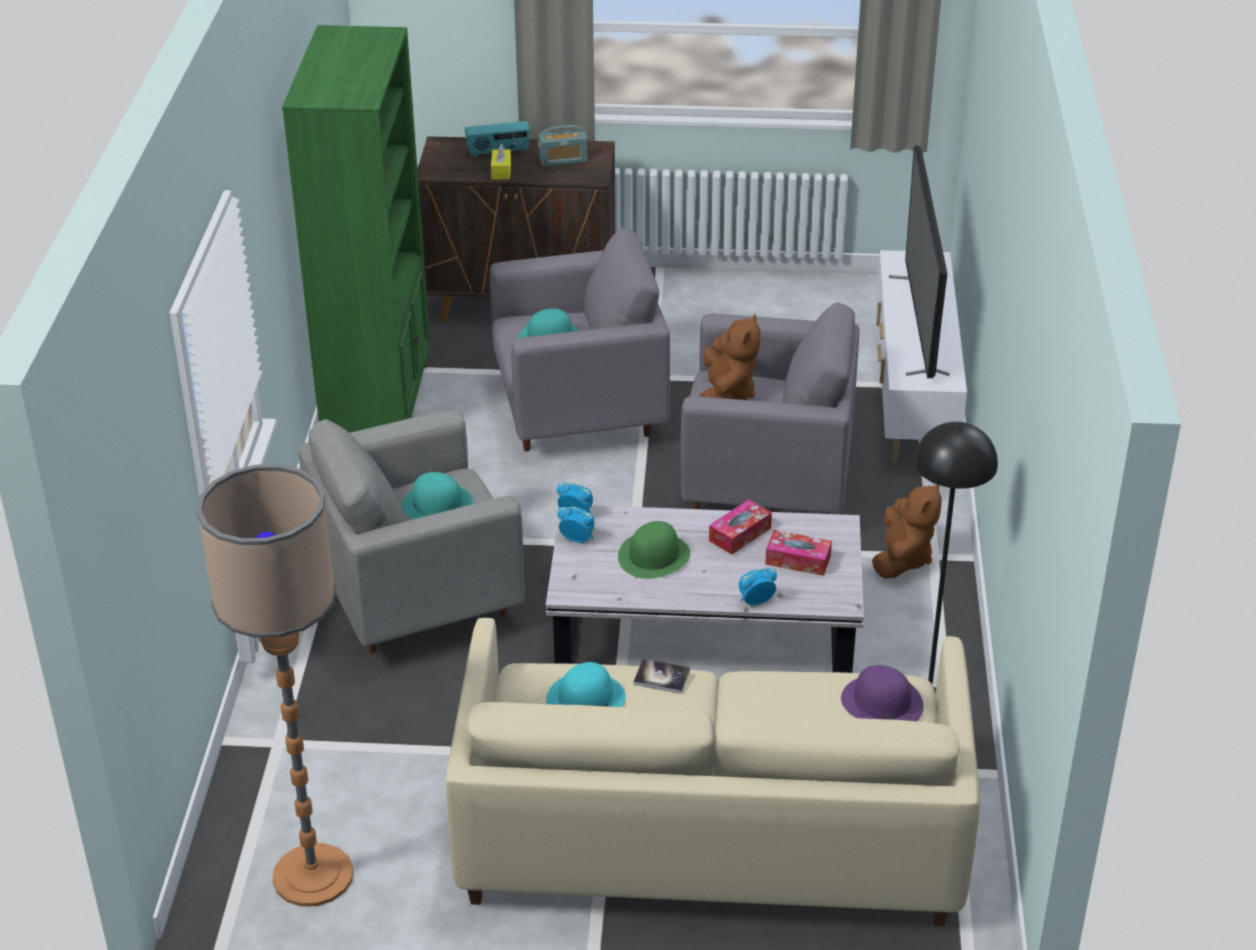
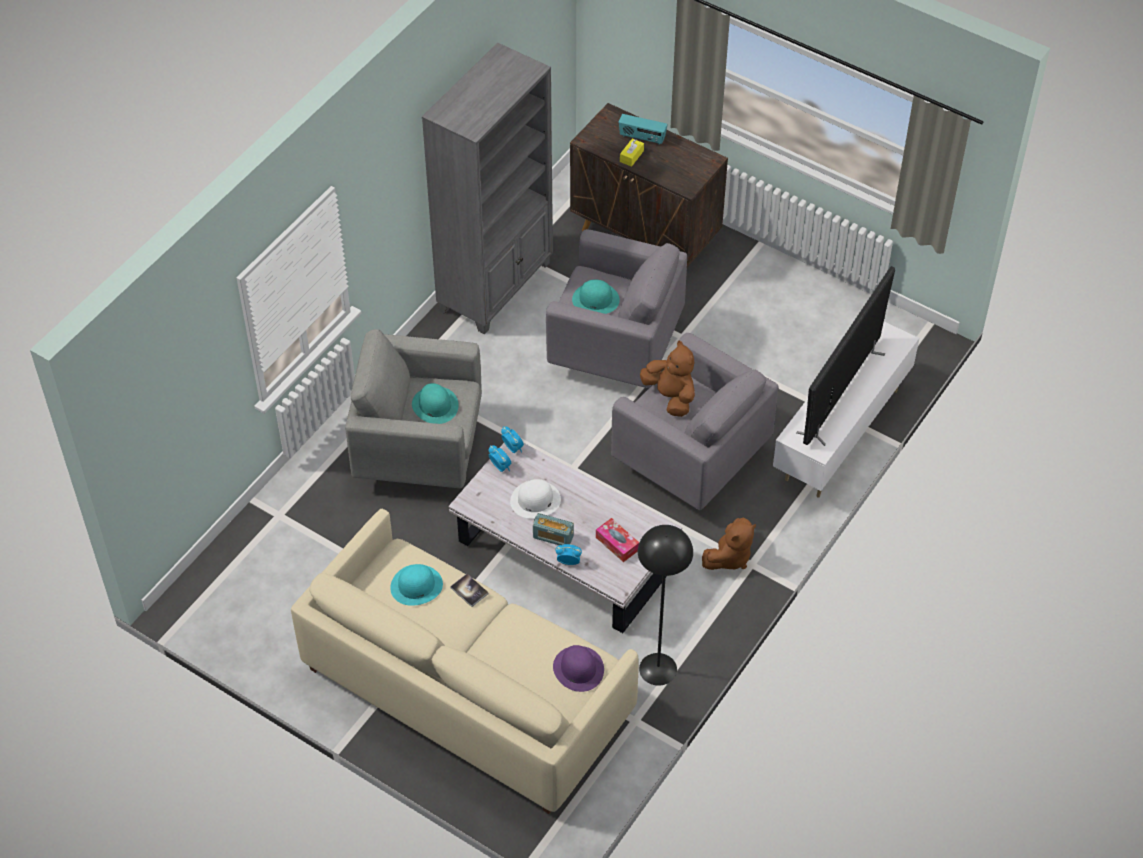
camera: 30 degrees right, 15 degrees up
floor lamp [196,464,353,907] -> none
green bookcase [282,25,430,433] -> grey bookcase [422,42,553,334]
radio [538,125,587,166] -> radio moved to [533,513,574,545]
green hat [618,521,690,579] -> white hat [510,479,561,518]
brown plush toy [700,314,760,400] -> brown plush toy turned 75 degrees counterclockwise [640,340,695,417]
tissue box [709,500,772,555] -> none

